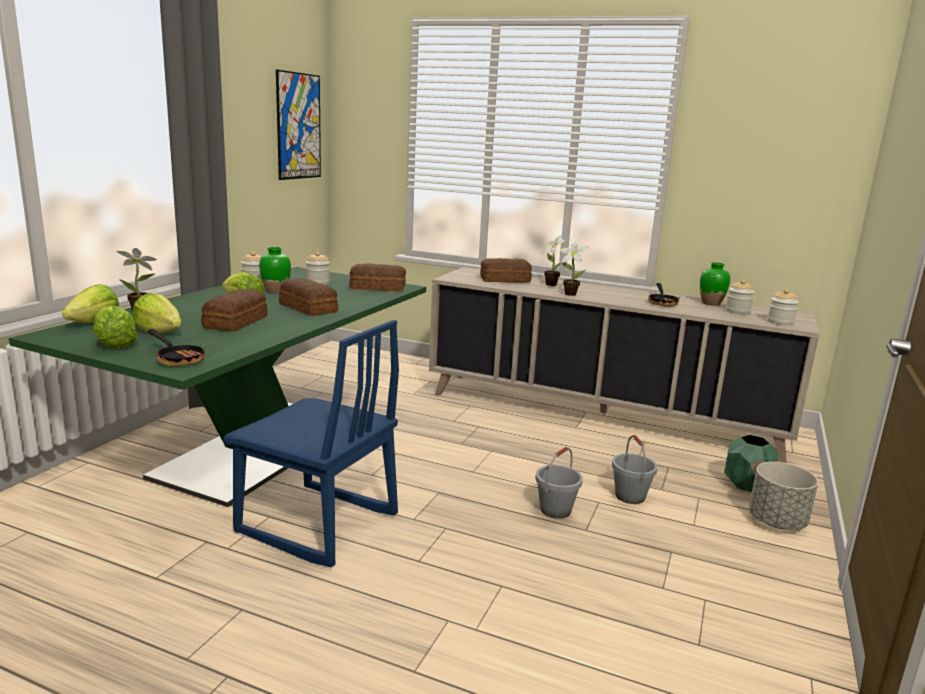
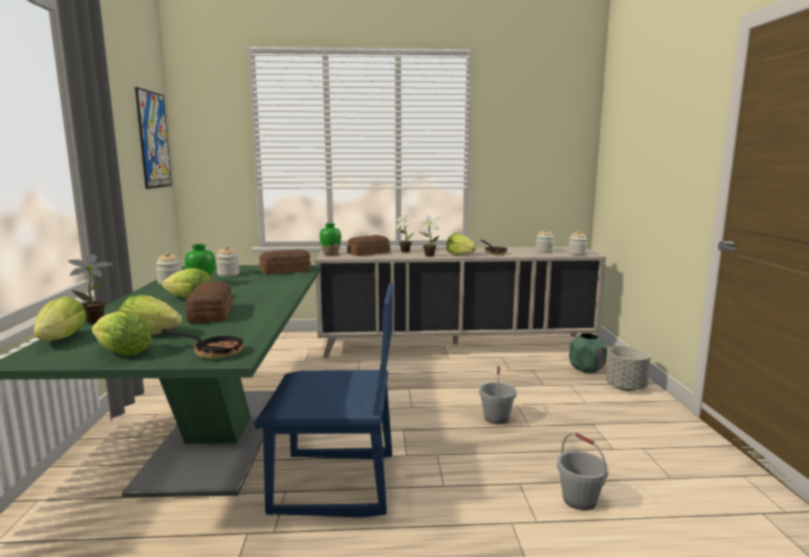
camera: 25 degrees left, 5 degrees down
bread [279,278,338,316] -> none
grey bucket [612,435,658,504] -> grey bucket moved to [557,433,608,511]
green vase [700,262,730,306] -> green vase moved to [320,223,341,255]
none -> lettuce [446,233,477,255]

